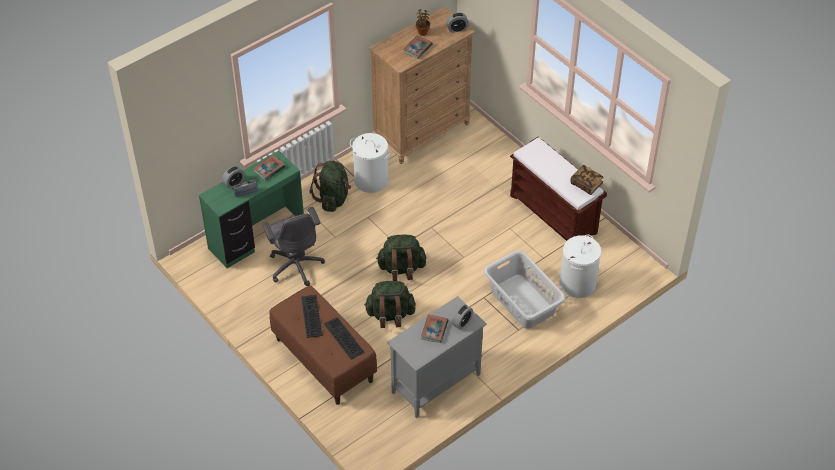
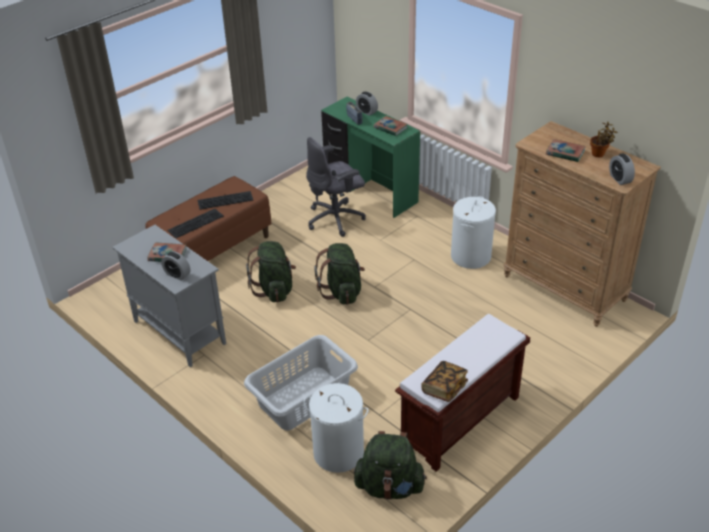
camera: 85 degrees right, 10 degrees down
green backpack [310,161,351,212] -> green backpack moved to [354,431,427,500]

